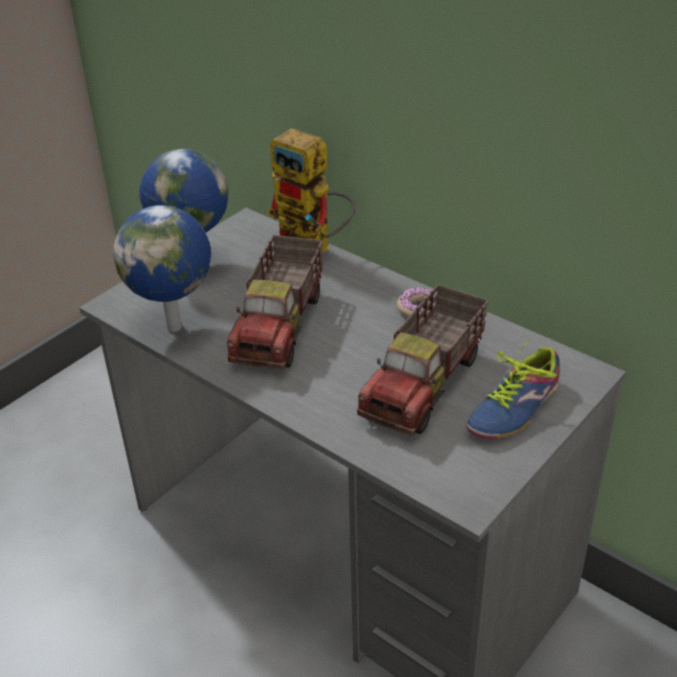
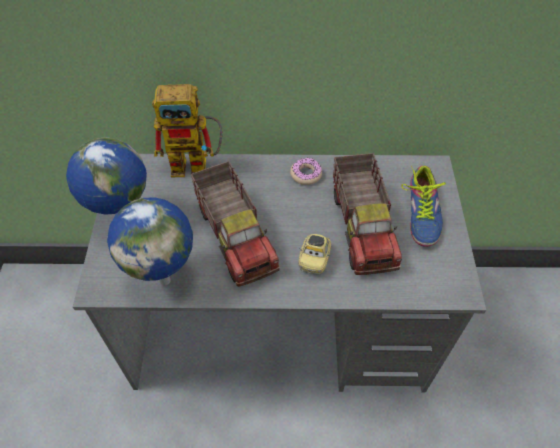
camera: 40 degrees left, 15 degrees up
none -> toy car [298,234,331,274]

